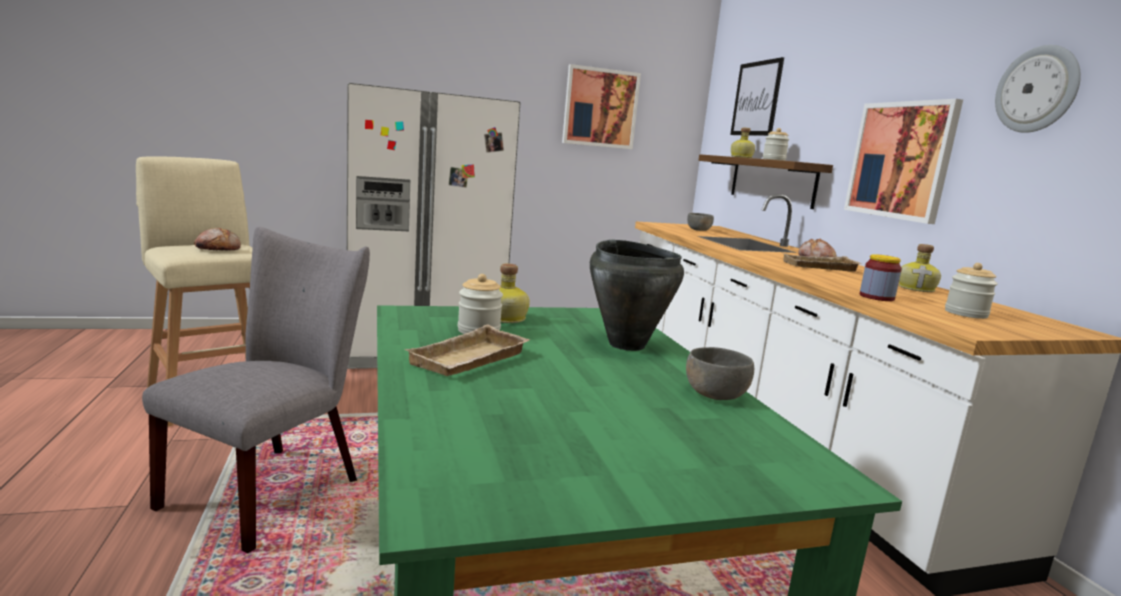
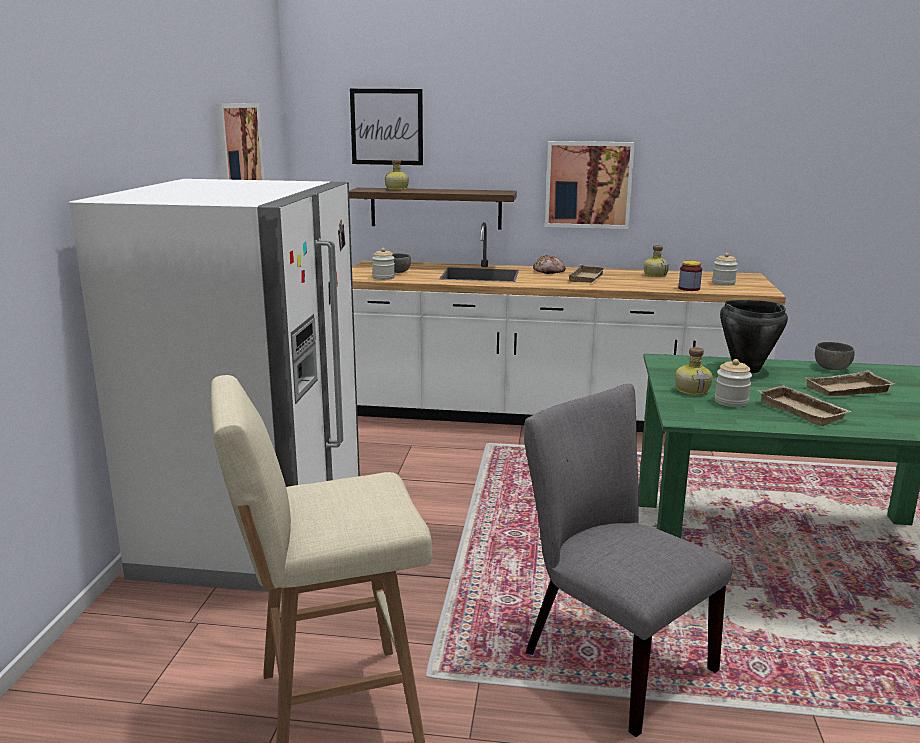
camera: 65 degrees left, 5 degrees up
bread [194,228,241,251] -> none
jar [763,128,789,161] -> jar moved to [372,248,395,280]
wall clock [995,45,1081,133] -> none
none -> beige tray [805,370,895,396]

